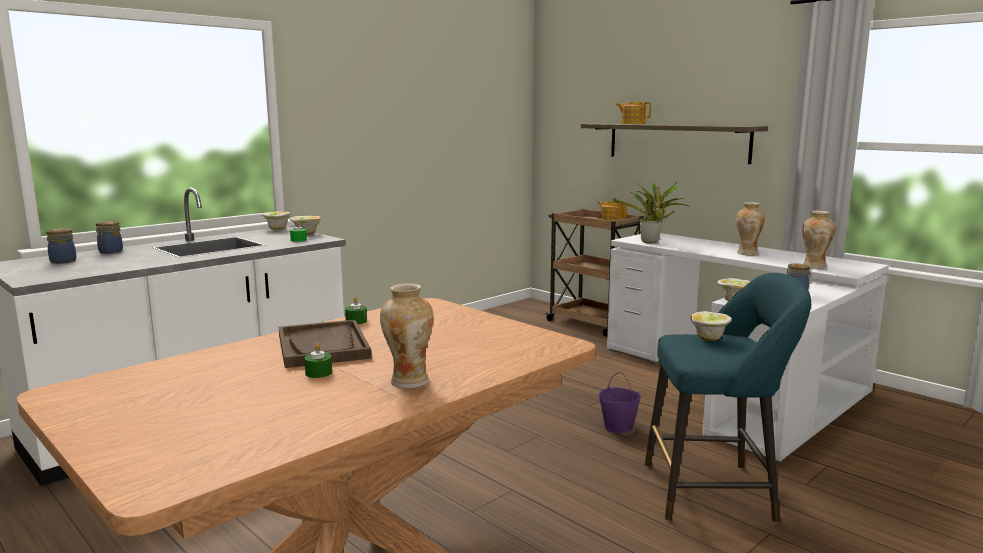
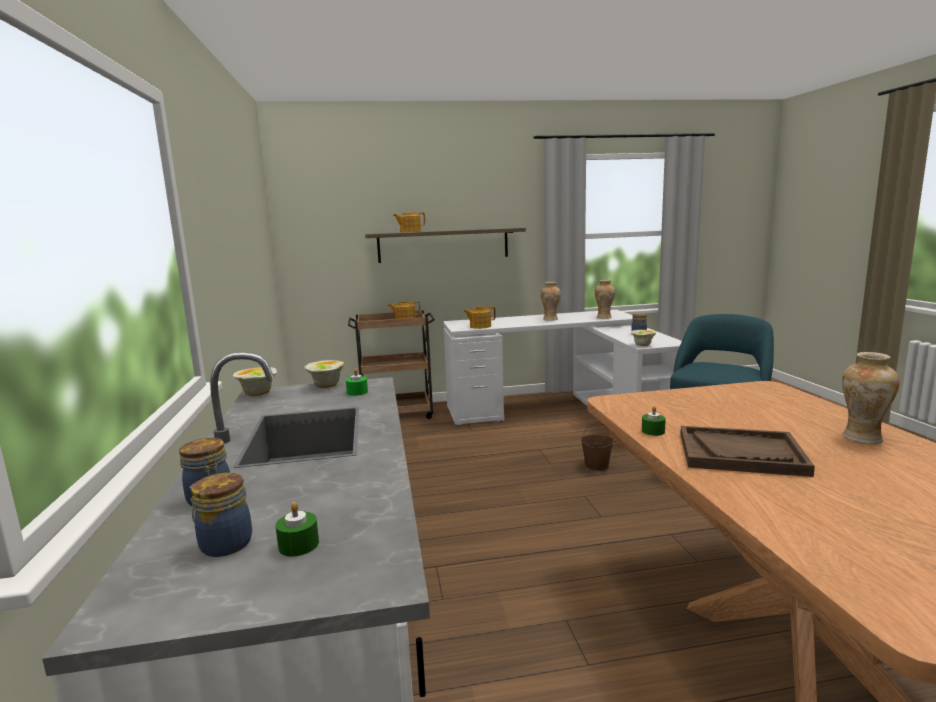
camera: 55 degrees left, 0 degrees up
green candle [304,343,332,378] -> green candle moved to [275,502,319,557]
purple bucket [598,372,641,433] -> brown bucket [581,422,614,471]
potted plant [613,182,691,243] -> teapot [463,306,496,329]
bowl [691,311,732,341] -> none

